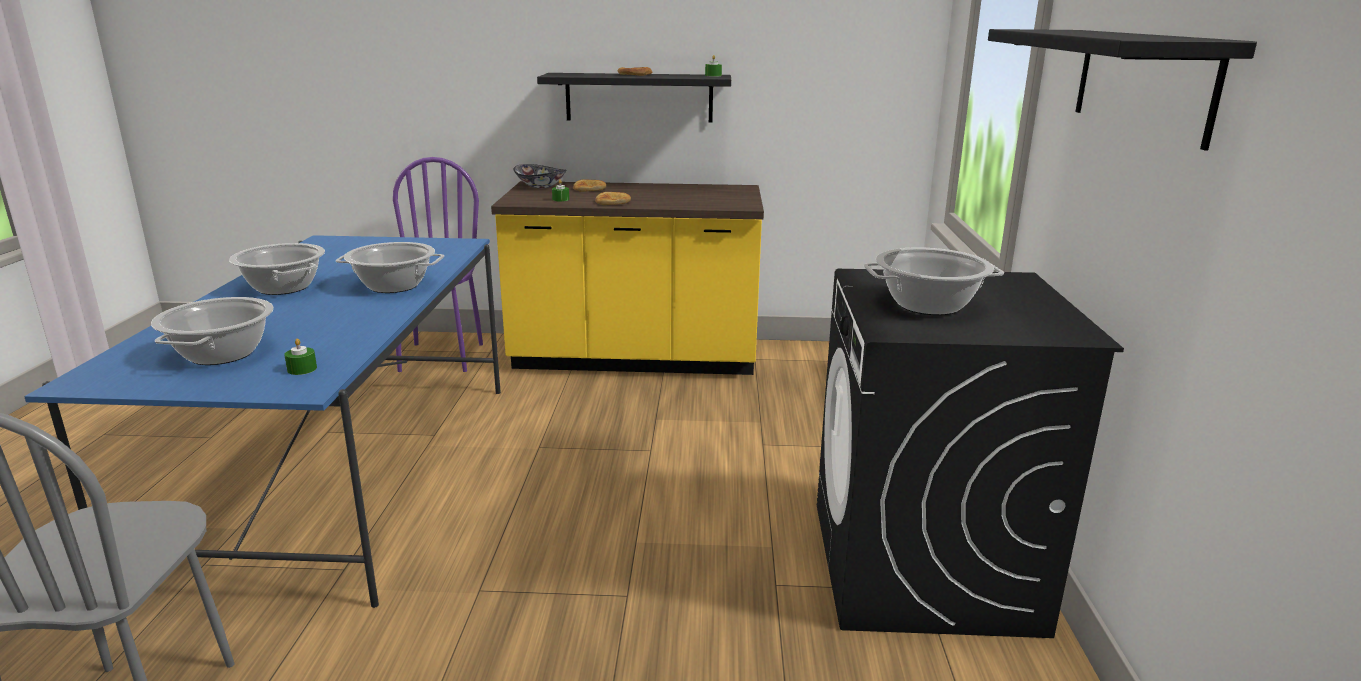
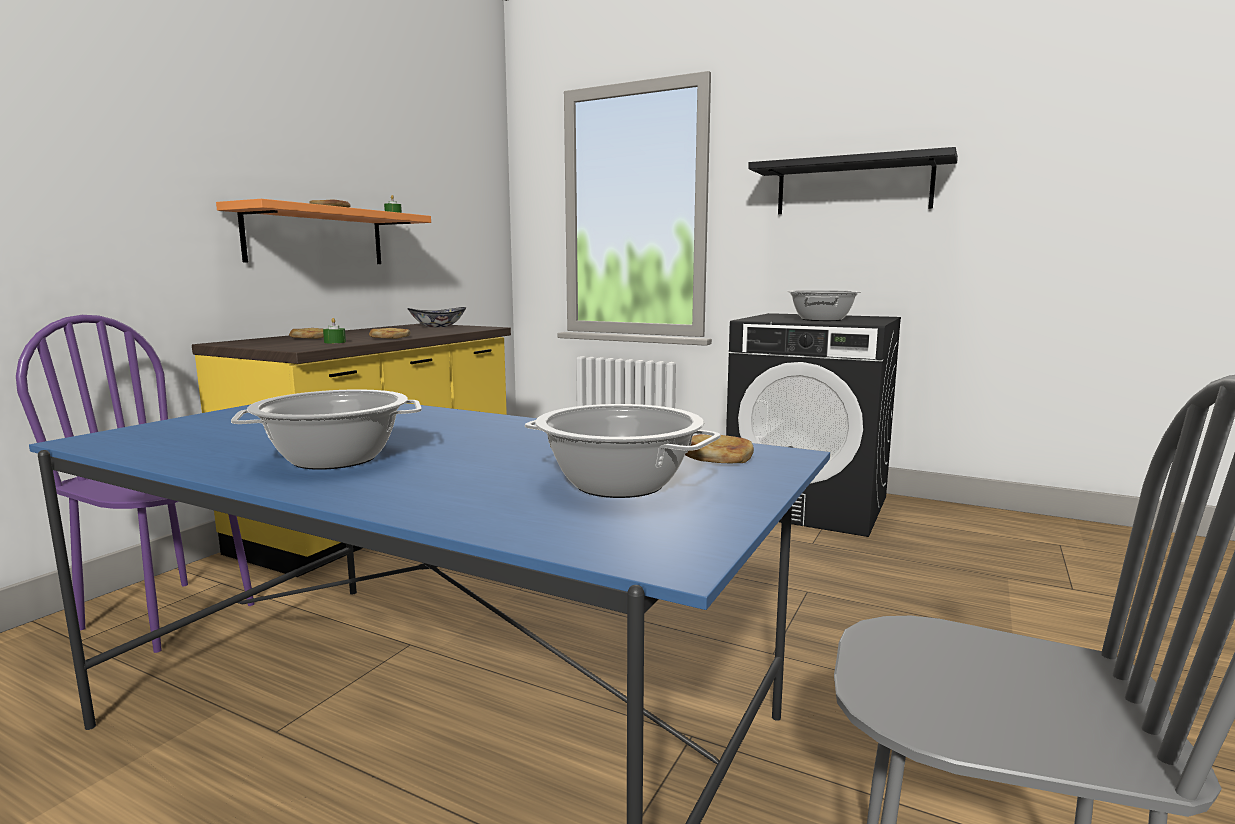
camera: 65 degrees left, 10 degrees down
green candle [284,338,317,375] -> bread [685,434,754,463]
cooking pot [336,242,444,293] -> none
bowl [513,164,566,188] -> bowl moved to [407,307,466,327]
black shelf [537,73,731,122] -> orange shelf [216,199,431,264]

